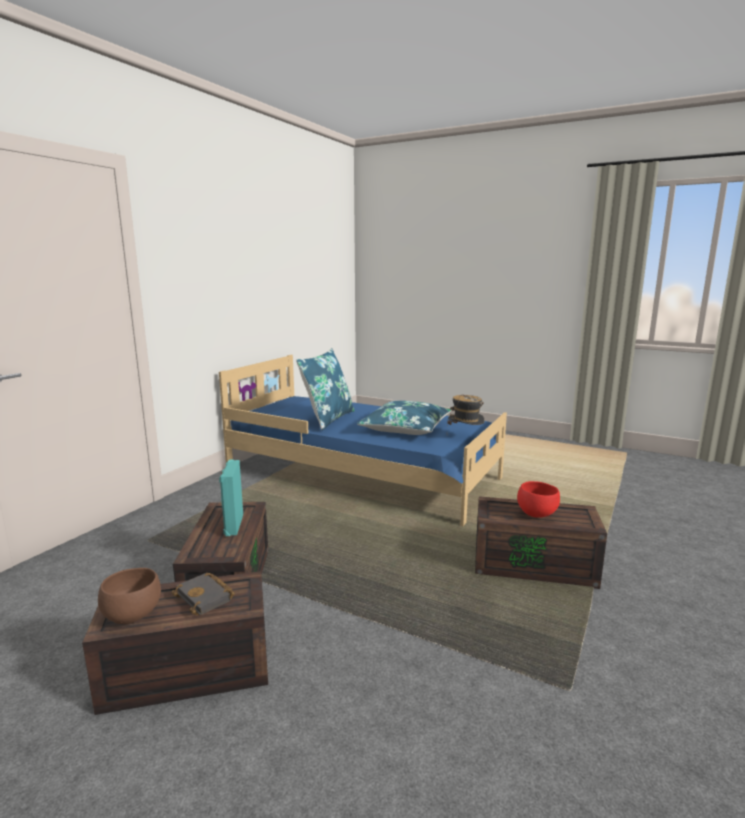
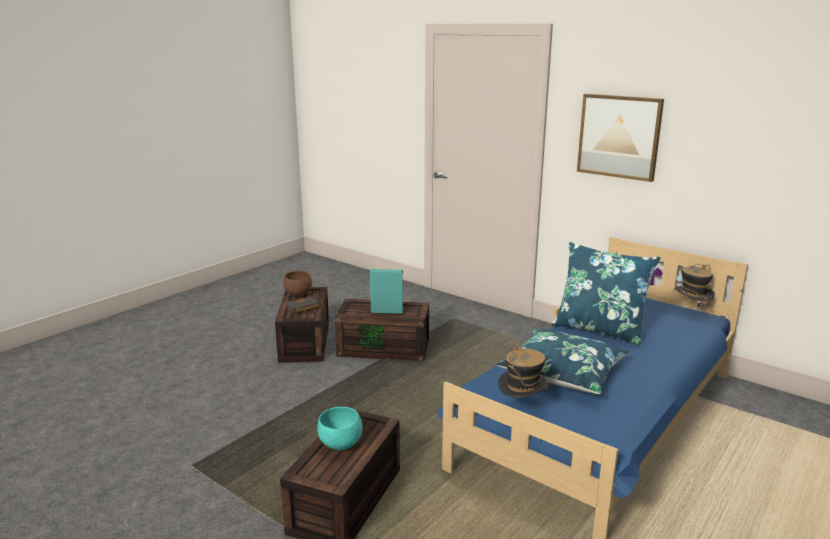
camera: 100 degrees right, 5 degrees up
red bowl [517,481,560,518] -> turquoise bowl [317,407,362,450]
none -> picture [577,94,664,182]
none -> hat [674,264,715,315]

